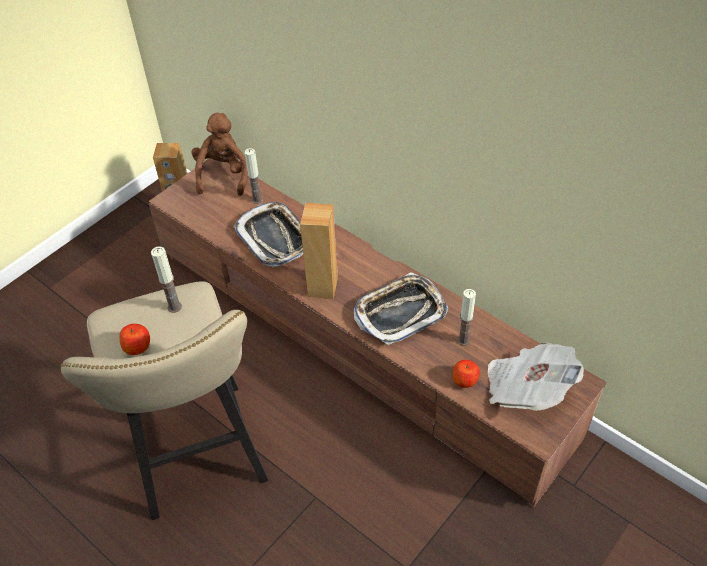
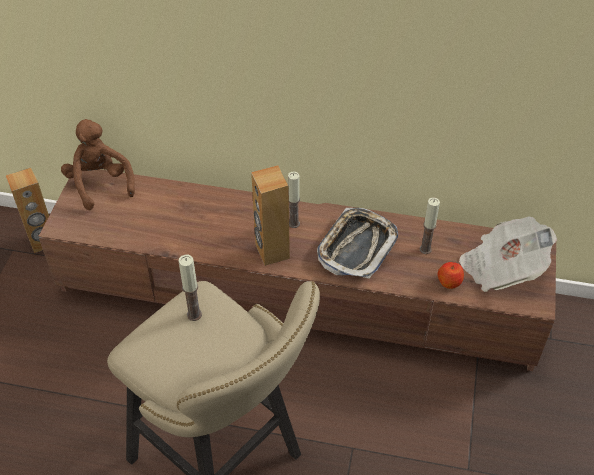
camera: 30 degrees left, 0 degrees up
apple [119,324,150,355] -> none
tray [234,202,303,267] -> none
candle [244,148,263,204] -> candle moved to [288,171,300,228]

